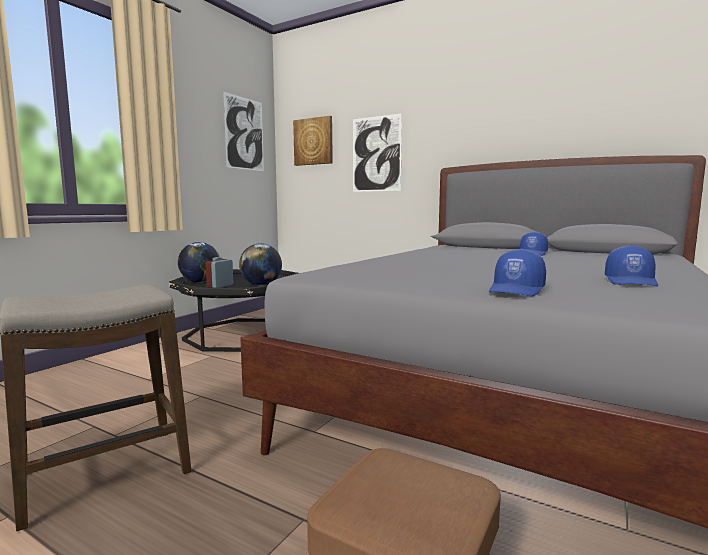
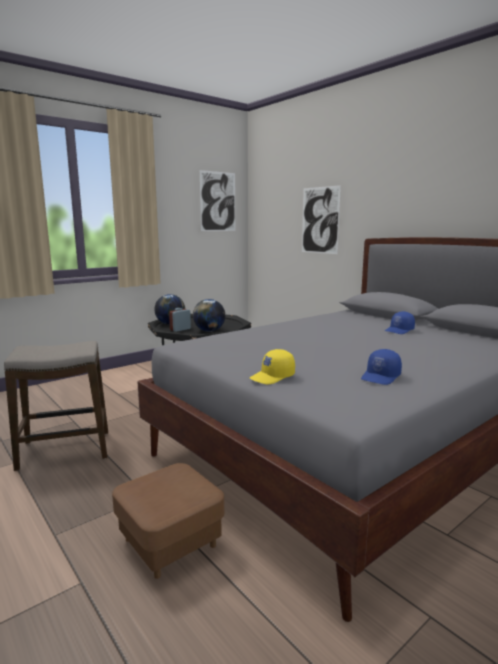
camera: 20 degrees right, 5 degrees up
picture [293,116,333,166] -> none
blue cap [489,248,546,296] -> yellow cap [250,349,295,384]

